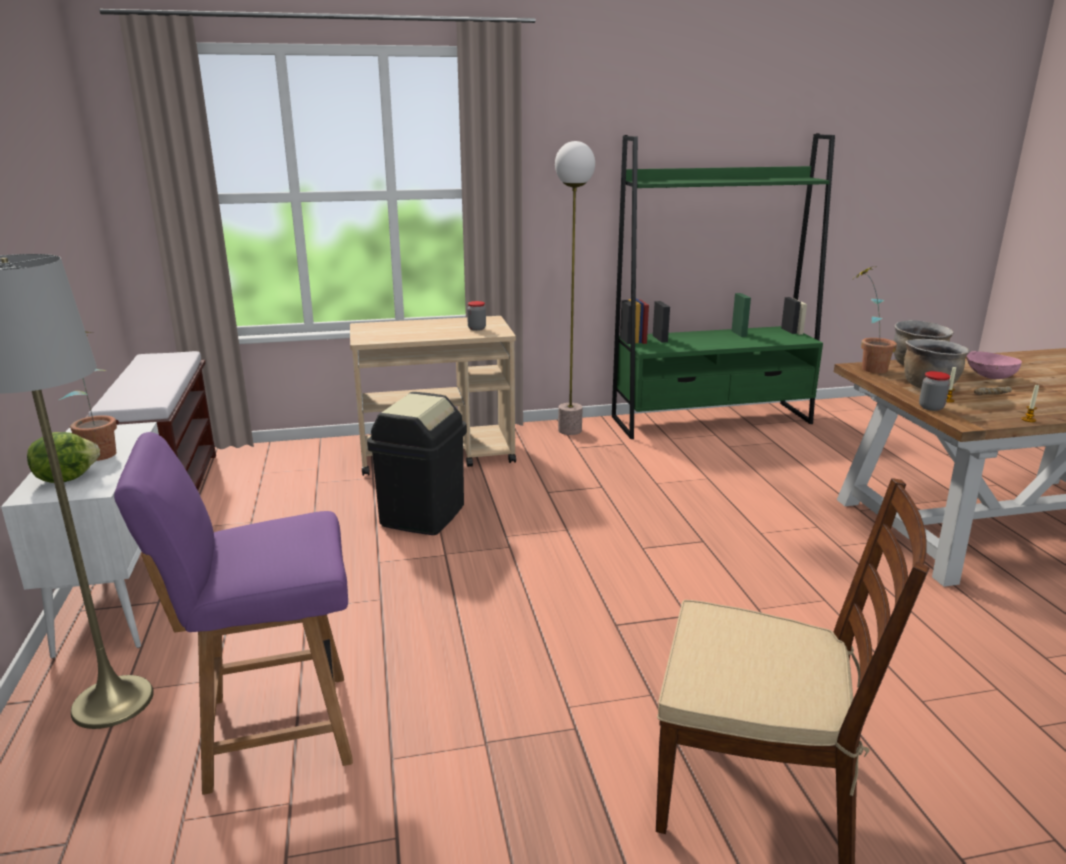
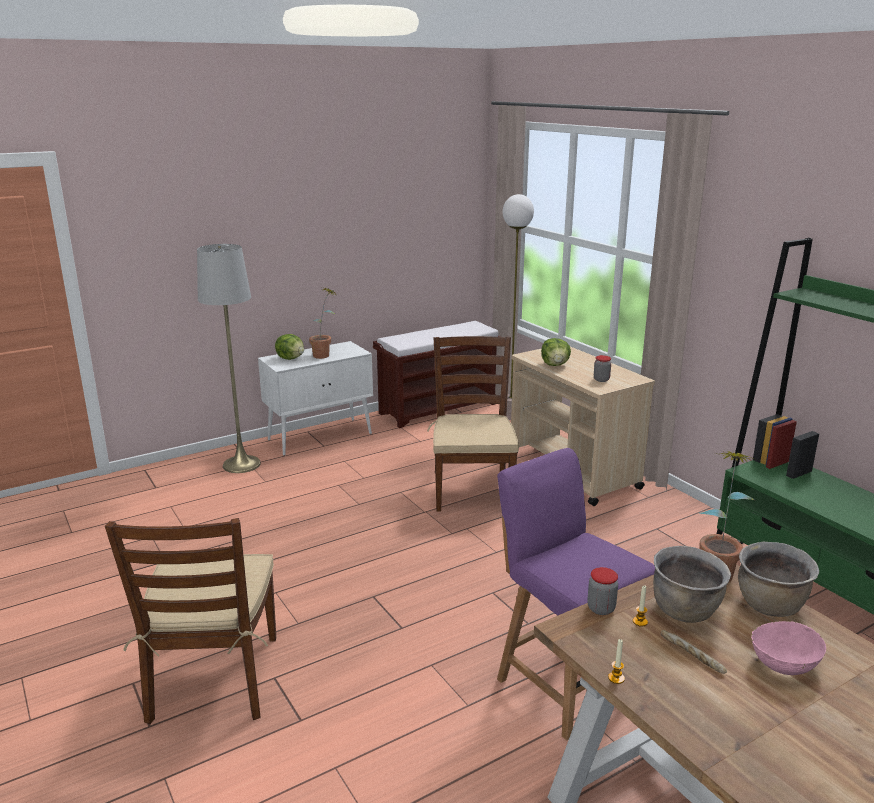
camera: 70 degrees right, 0 degrees up
purple chair [114,432,353,795] -> purple chair moved to [497,448,655,740]
black trash can [367,392,467,535] -> brown chair [427,336,519,512]
floor lamp [555,141,595,435] -> floor lamp moved to [503,194,534,420]
none -> lettuce [541,338,571,366]

